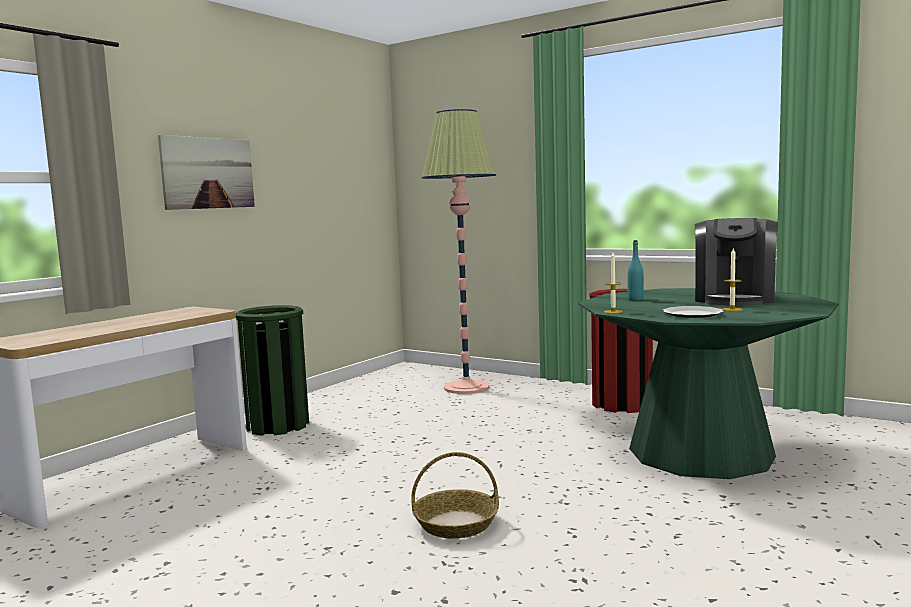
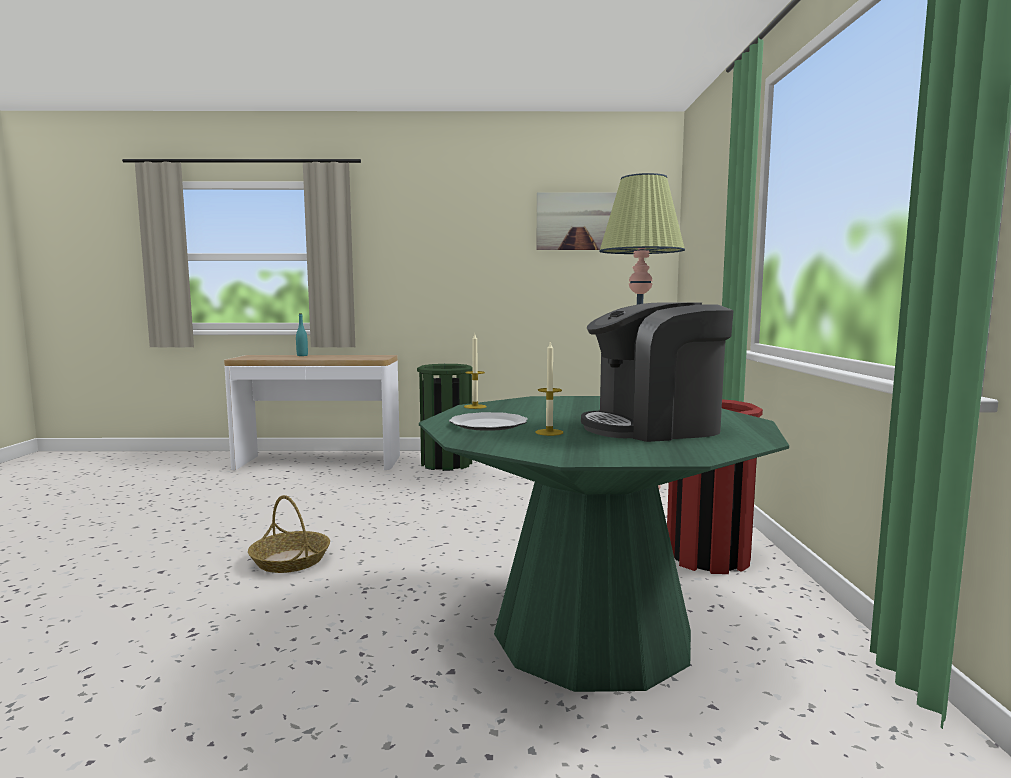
camera: 55 degrees right, 0 degrees up
picture [158,135,255,210] -> picture moved to [536,192,617,250]
turquoise bottle [628,240,644,301] -> turquoise bottle moved to [296,313,308,356]

